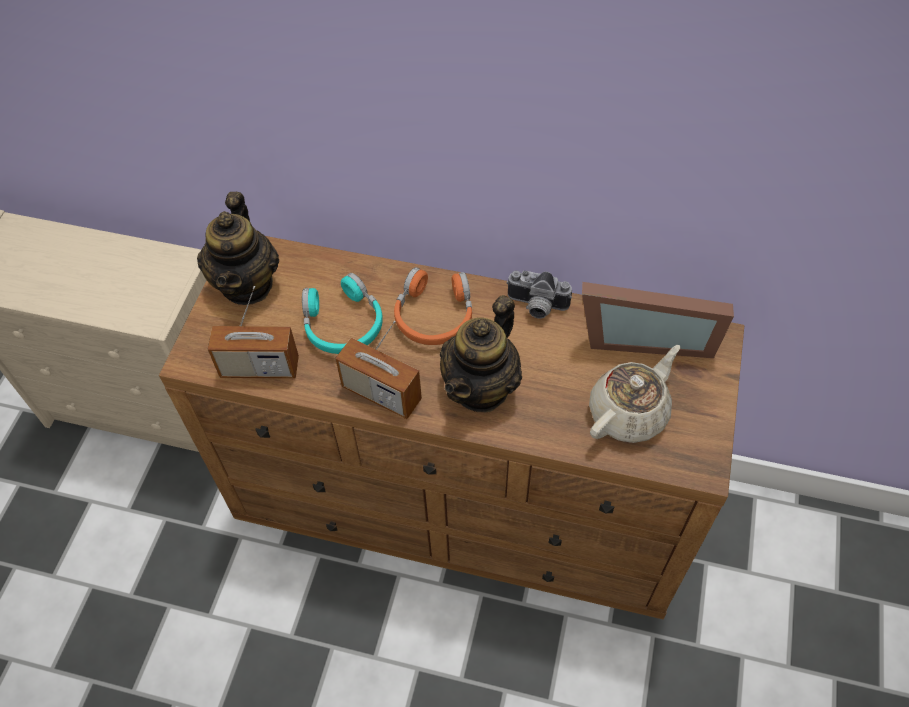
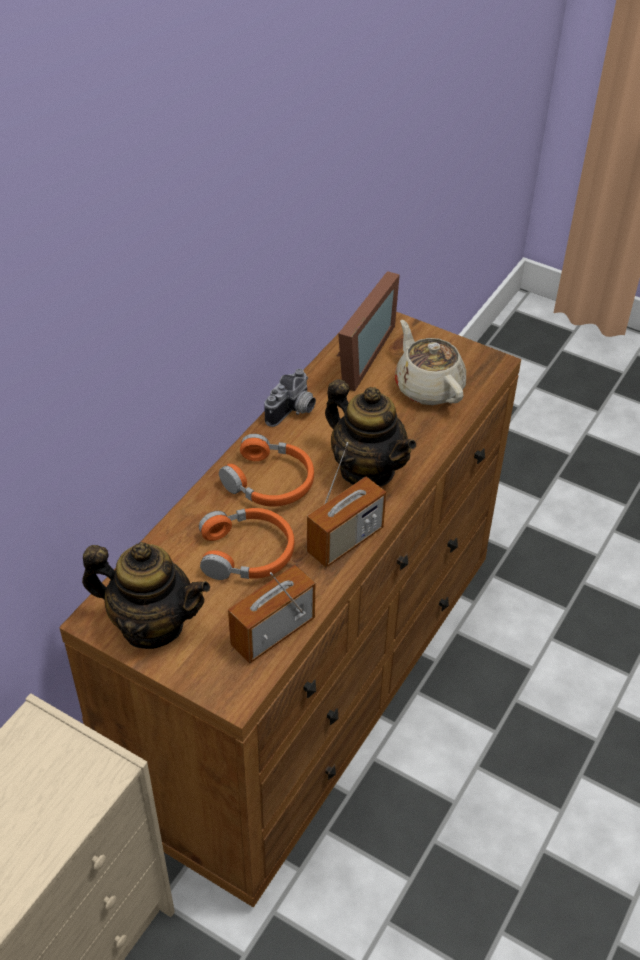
camera: 75 degrees left, 10 degrees down
radio [208,286,299,378] -> radio turned 150 degrees counterclockwise [228,565,315,663]
turquoise headphones [302,273,383,354] -> orange headphones [199,508,294,580]

